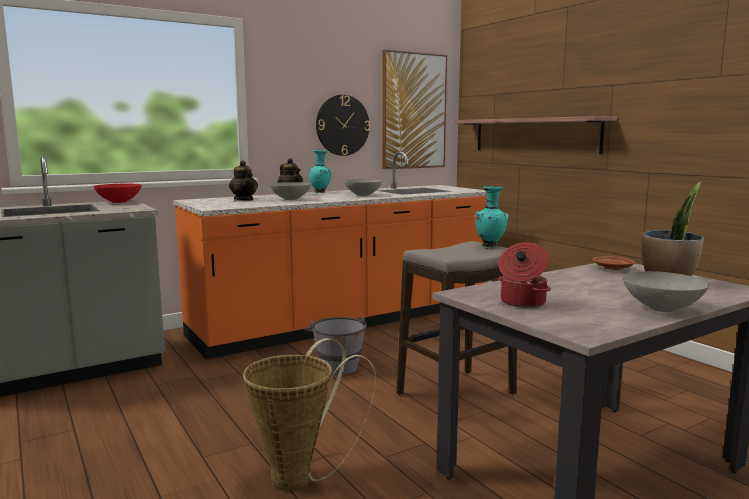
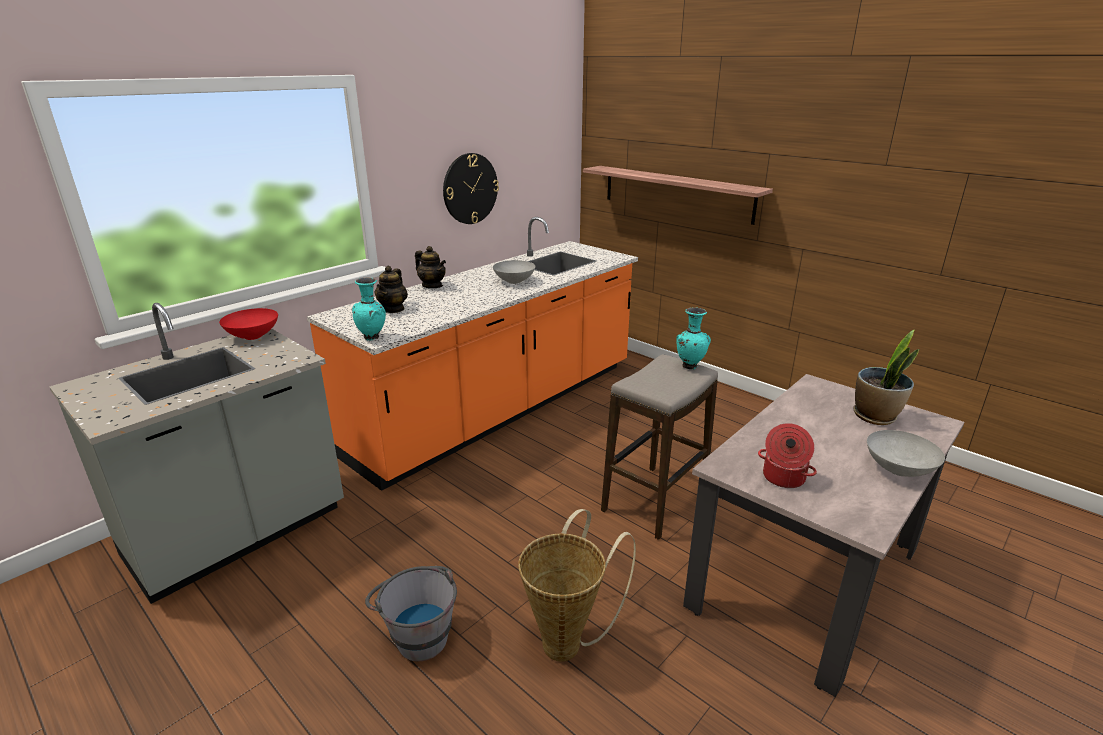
camera: 15 degrees left, 15 degrees up
teapot [229,160,258,201] -> teapot turned 60 degrees clockwise [375,266,408,313]
grey bowl [270,182,311,200] -> none
grey bucket [305,316,367,376] -> grey bucket moved to [365,566,457,661]
turquoise vase [309,150,331,193] -> turquoise vase moved to [352,277,386,341]
picture [382,50,447,169] -> none
brown plate [592,256,635,270] -> none

